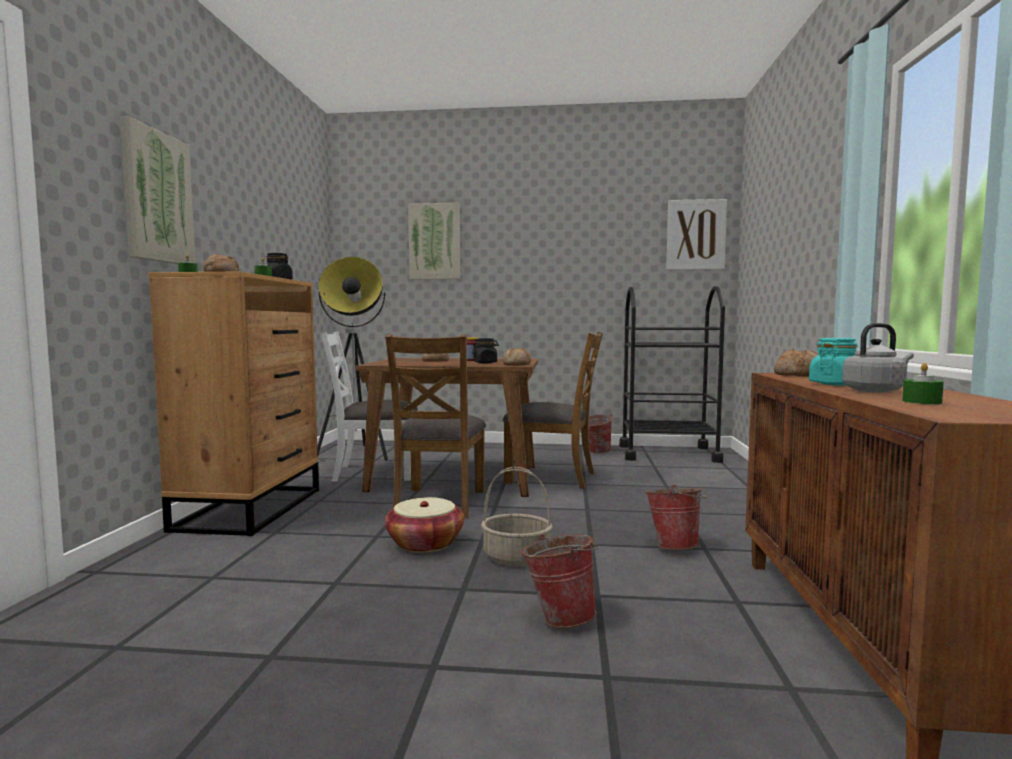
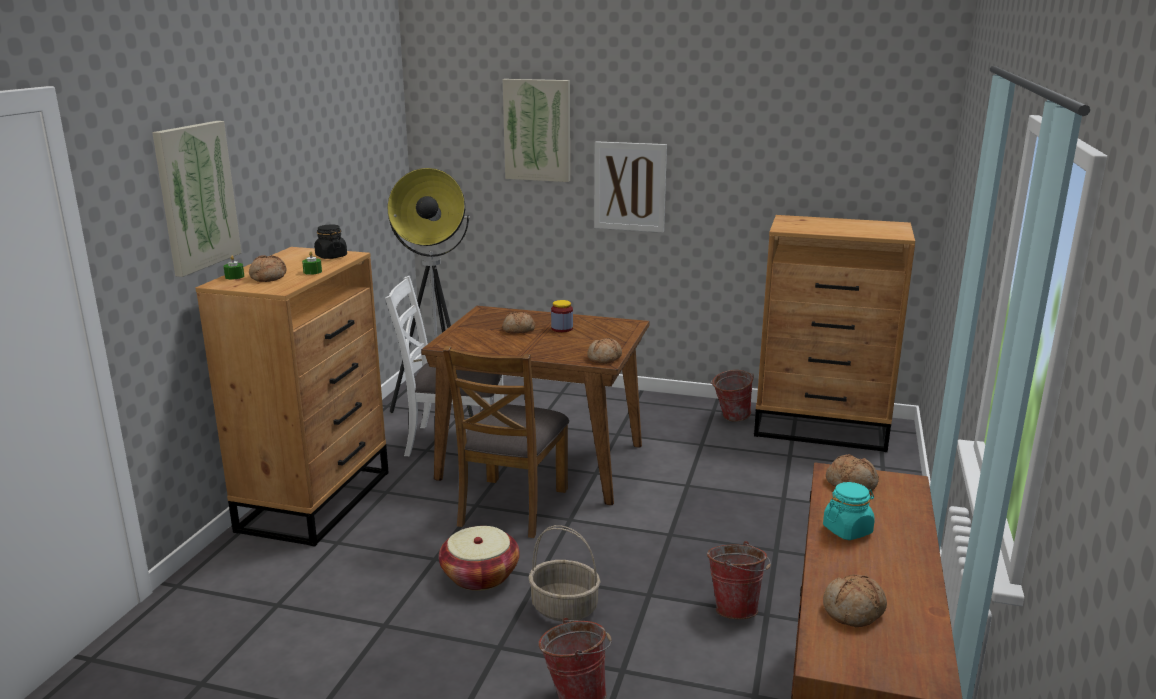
camera: 10 degrees right, 15 degrees up
black jar [472,338,499,363] -> none
brown chair [503,332,603,489] -> none
black cart [619,286,725,463] -> brown dresser [754,215,915,452]
picture [666,199,727,270] -> picture moved to [594,141,667,233]
grey kettle [842,323,914,392] -> none
green candle [902,363,944,404] -> bread [823,574,887,627]

